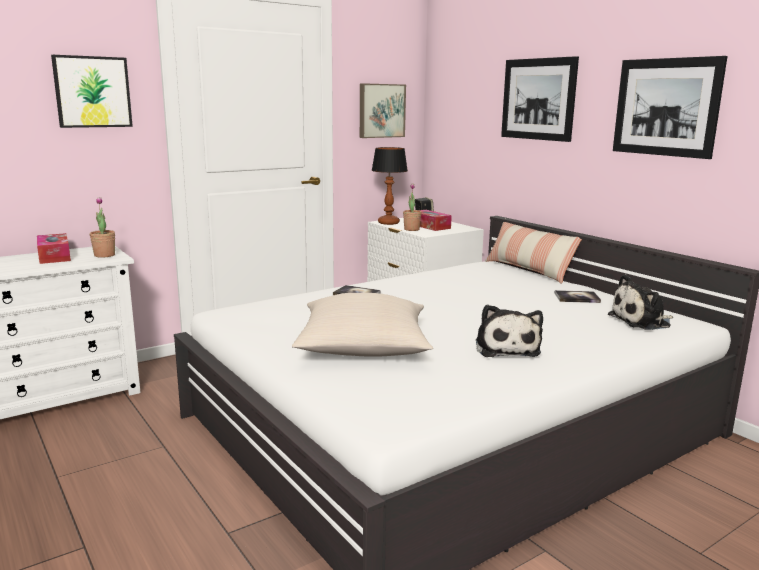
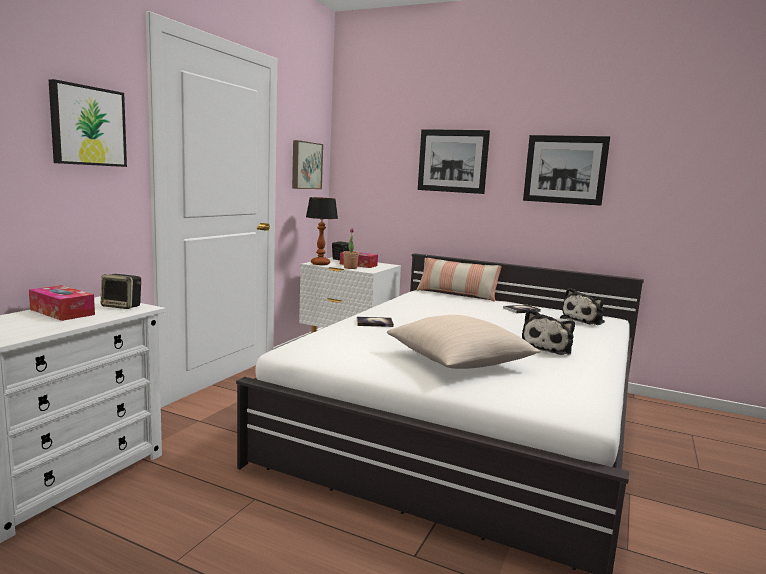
camera: 30 degrees left, 5 degrees down
potted plant [90,197,115,258] -> speaker [101,274,141,309]
plush toy [476,305,543,357] -> plush toy turned 60 degrees clockwise [522,309,575,355]

